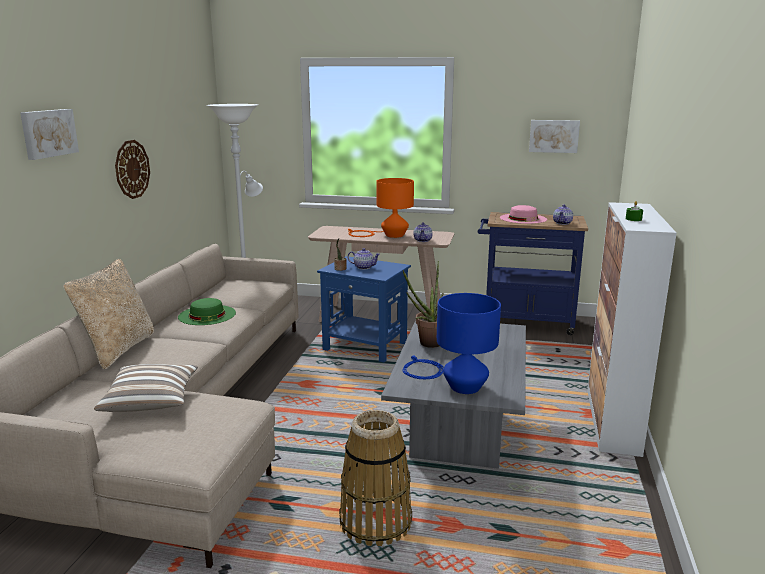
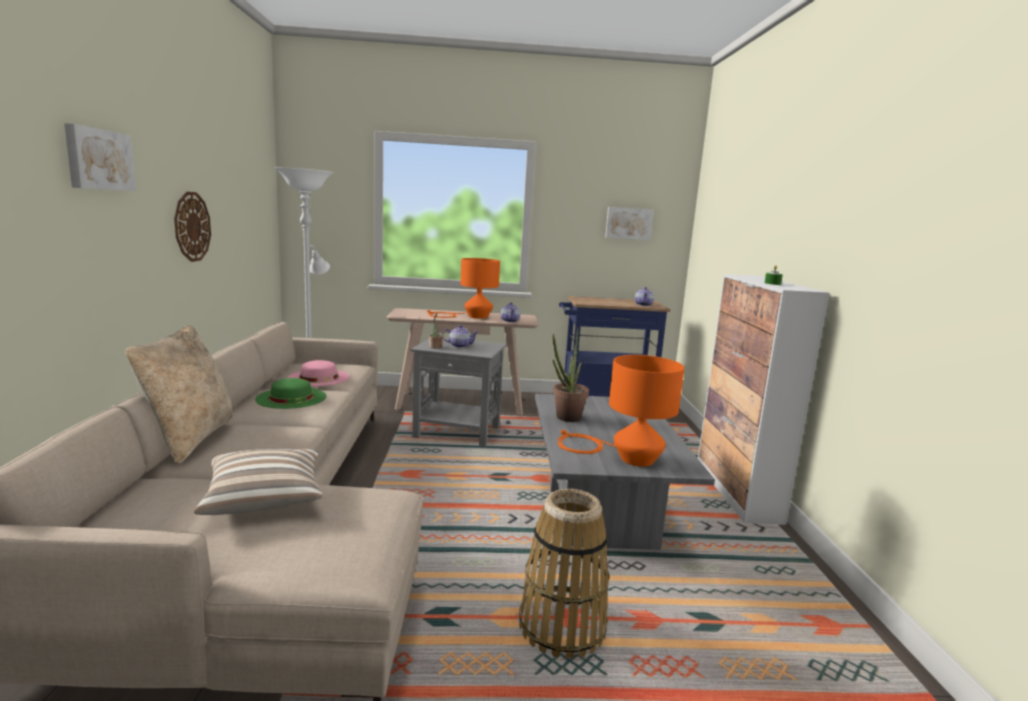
camera: 15 degrees left, 5 degrees down
blue side table [317,256,411,362] -> grey side table [411,337,507,447]
blue table lamp [402,293,501,394] -> orange table lamp [558,355,684,467]
pink hat [500,205,547,224] -> pink hat moved to [287,360,350,386]

